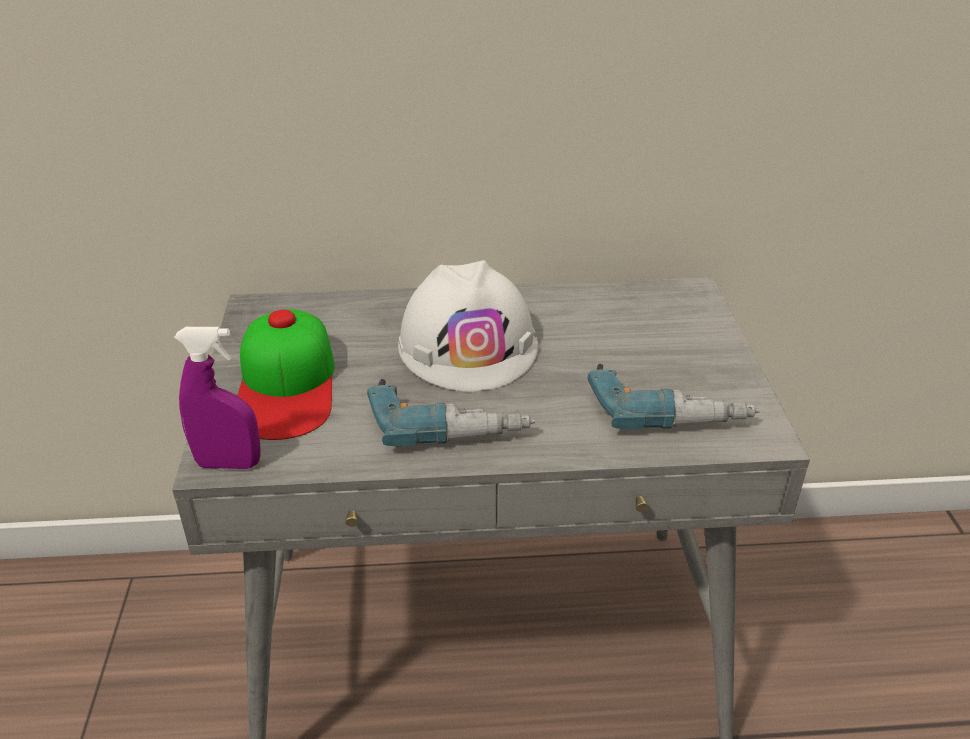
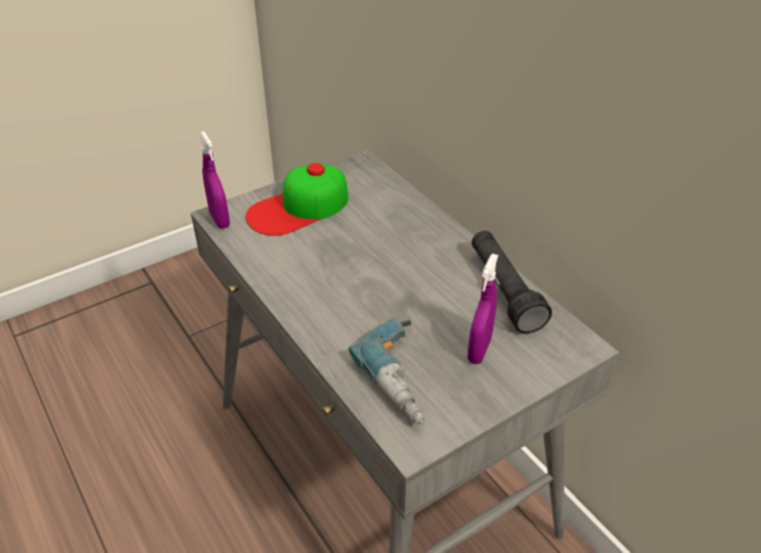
camera: 60 degrees right, 5 degrees up
power drill [367,379,535,446] -> none
white hard hat [398,260,538,392] -> none
none -> purple spray bottle [468,254,498,364]
none -> black flashlight [472,231,552,333]

